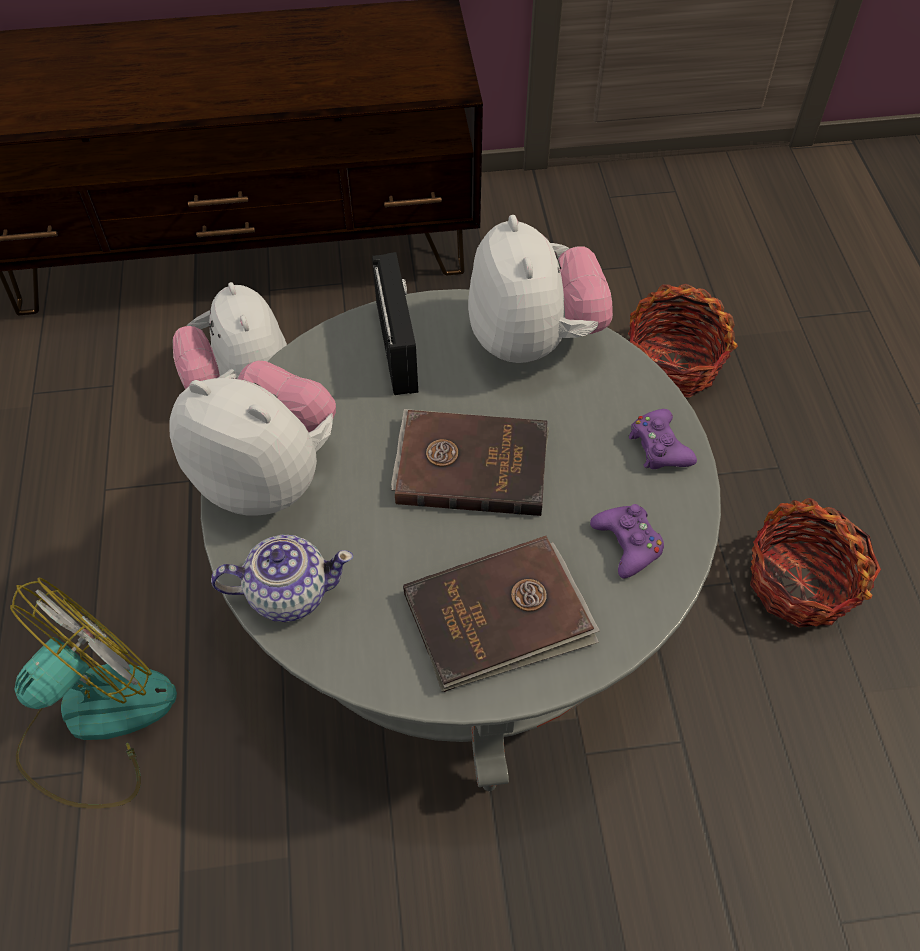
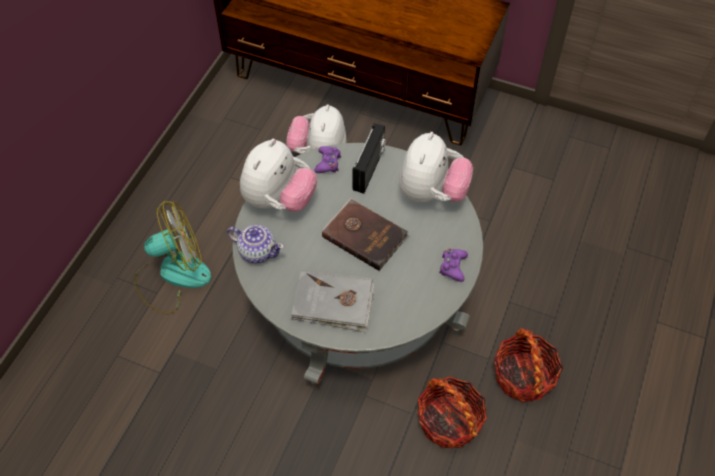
camera: 30 degrees right, 0 degrees up
plush toy [169,360,336,516] -> plush toy turned 60 degrees clockwise [240,139,317,212]
brown book [403,536,600,692] -> grey book [290,270,374,332]
purple game controller [590,504,664,578] -> purple game controller moved to [314,146,341,173]
basket [628,284,738,398] -> basket moved to [418,376,487,448]

